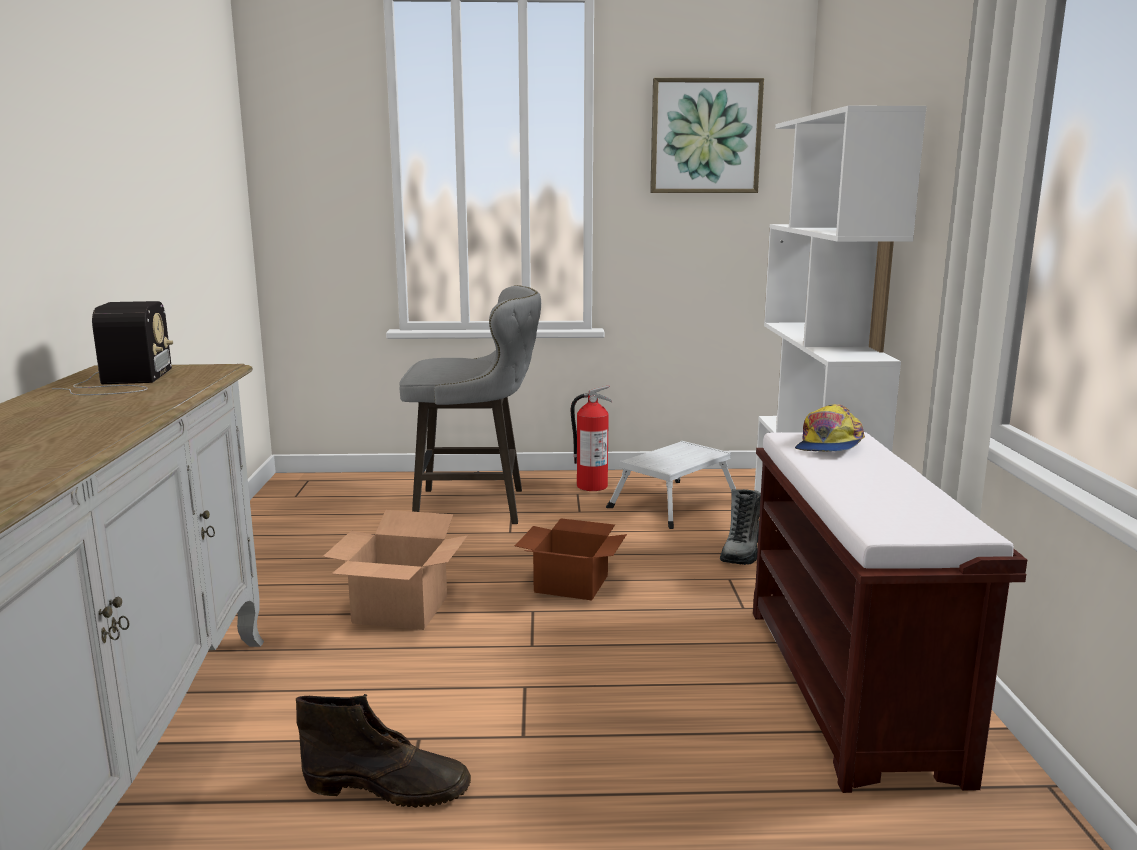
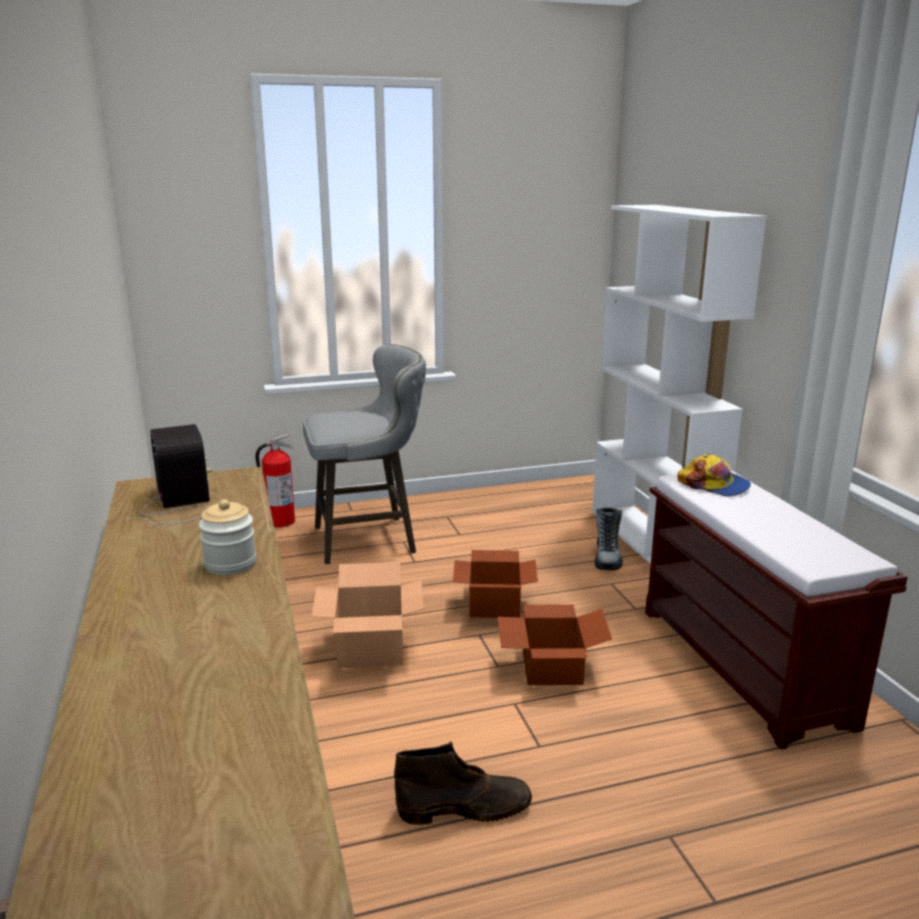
camera: 15 degrees left, 5 degrees up
fire extinguisher [571,385,613,491] -> fire extinguisher moved to [255,434,295,527]
white step ladder [606,441,736,529] -> none
picture [650,78,764,193] -> none
cap [795,404,865,452] -> cap turned 60 degrees counterclockwise [677,454,751,496]
none -> jar [199,499,256,575]
none -> cardboard box [498,604,612,685]

